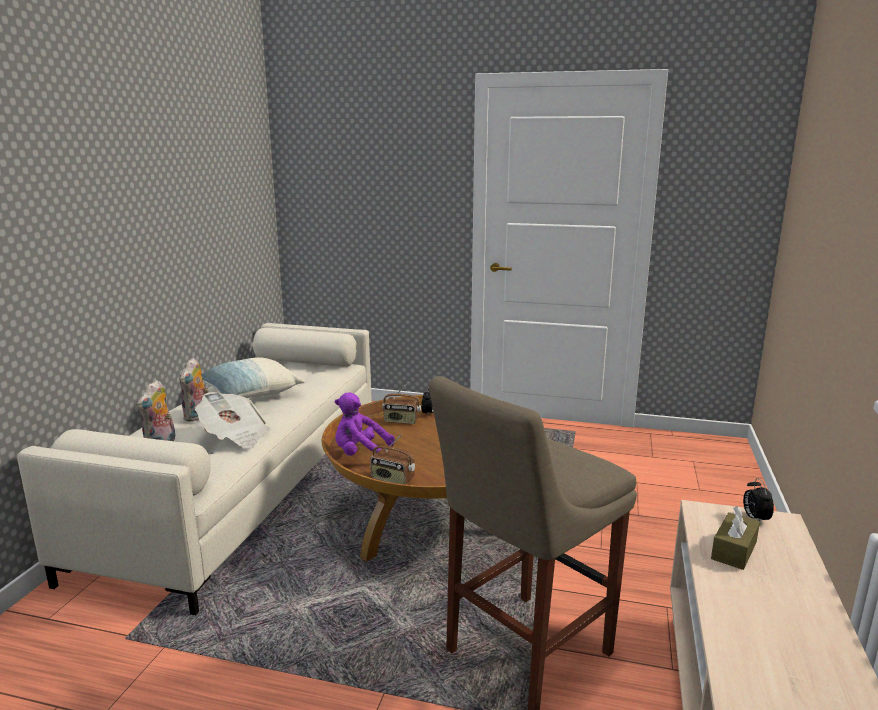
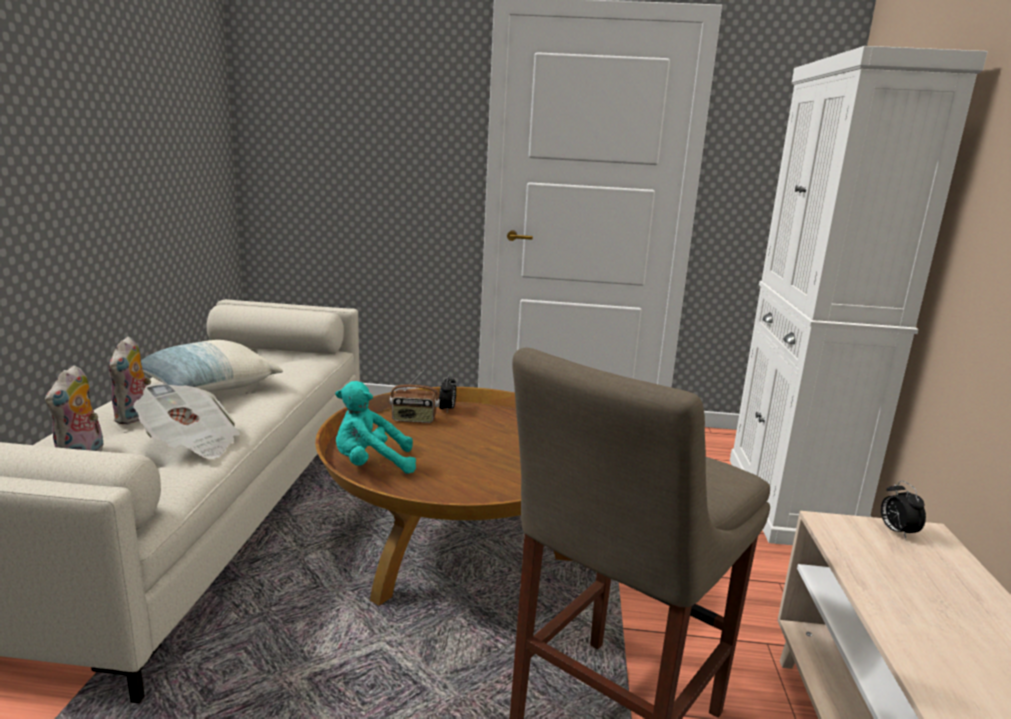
camera: 10 degrees left, 0 degrees up
purple plush toy [335,392,395,456] -> turquoise plush toy [335,381,416,474]
radio [370,434,415,484] -> none
brown tissue box [711,506,760,570] -> none
none -> white cabinet [730,46,988,545]

